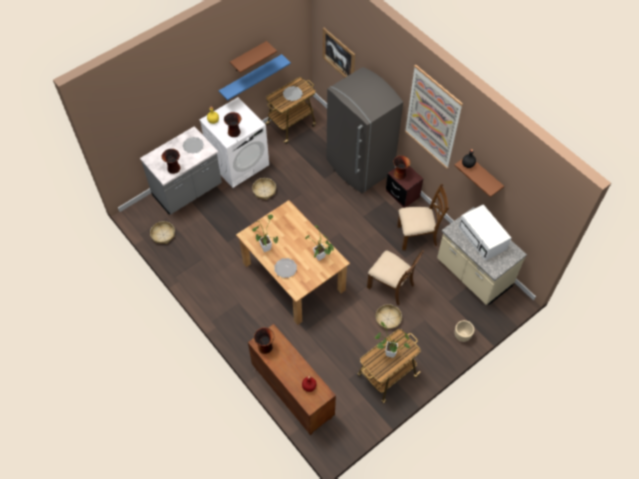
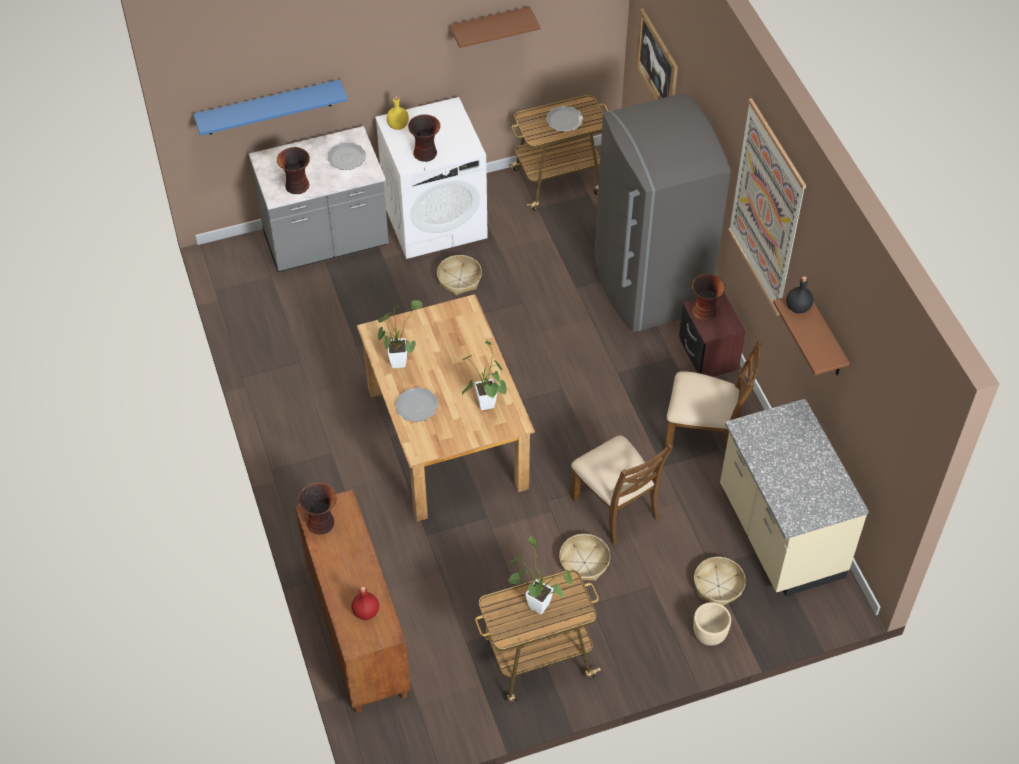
camera: 20 degrees right, 5 degrees down
basket [150,221,175,244] -> basket moved to [694,557,746,606]
blue shelf [219,54,291,100] -> blue shelf moved to [193,79,348,136]
white microwave [459,204,511,261] -> none

